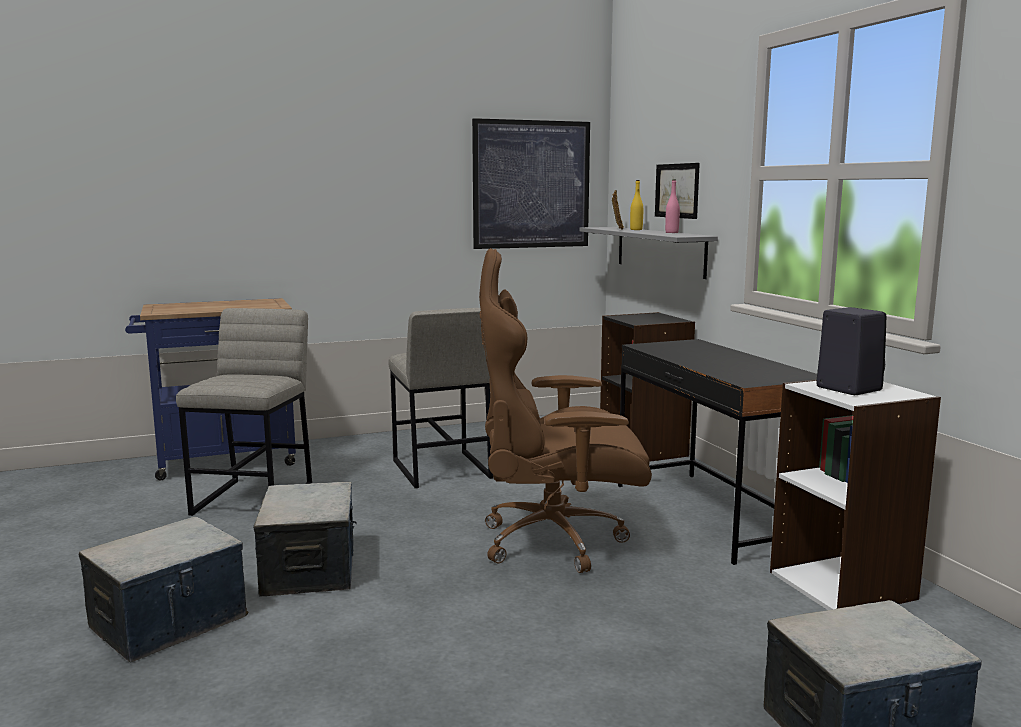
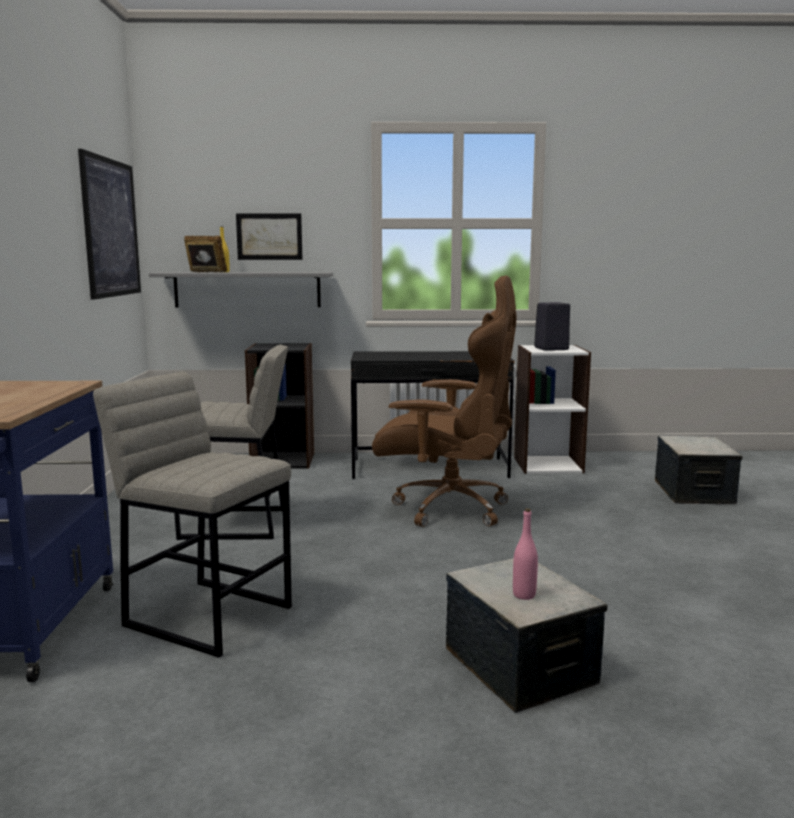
camera: 70 degrees left, 0 degrees up
storage box [253,482,357,597] -> none
brown office chair [479,248,652,573] -> brown office chair turned 90 degrees counterclockwise [372,275,517,527]
pink bottle [665,179,680,233] -> pink bottle moved to [513,508,538,600]

